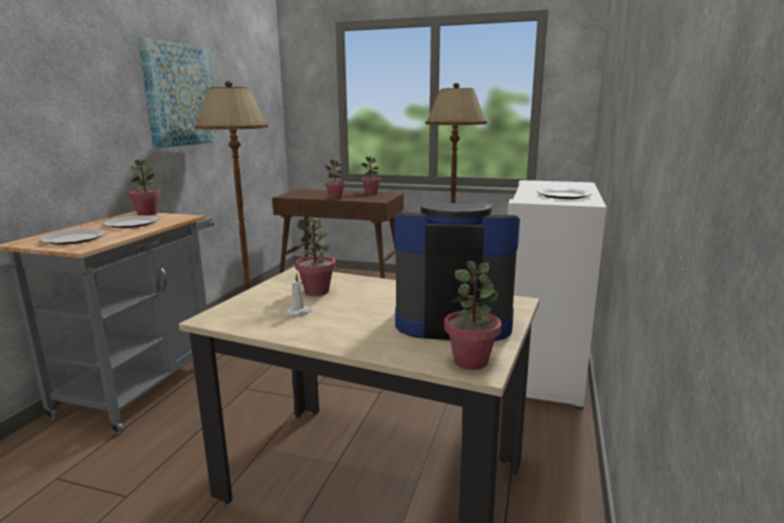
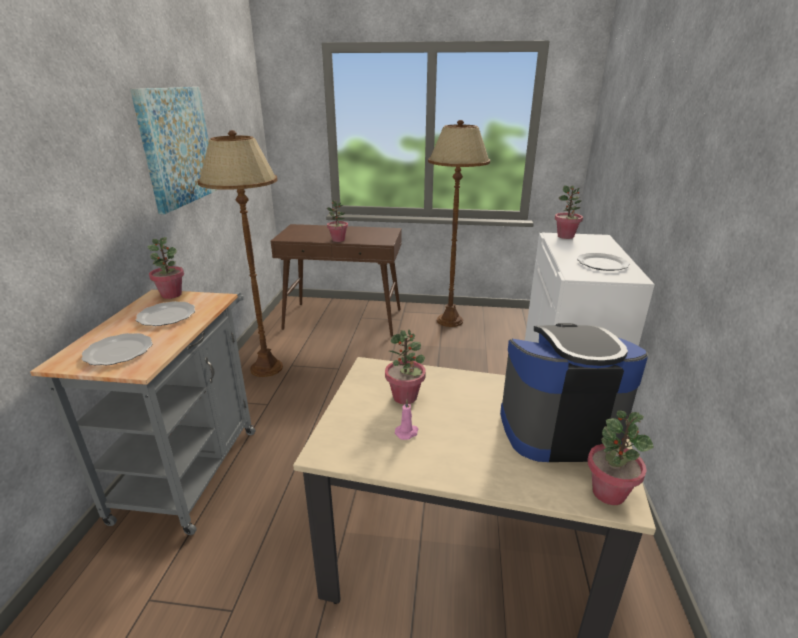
camera: 10 degrees left, 10 degrees up
white candle [287,273,313,316] -> pink candle [395,400,418,440]
potted plant [361,156,381,195] -> potted plant moved to [555,185,583,239]

